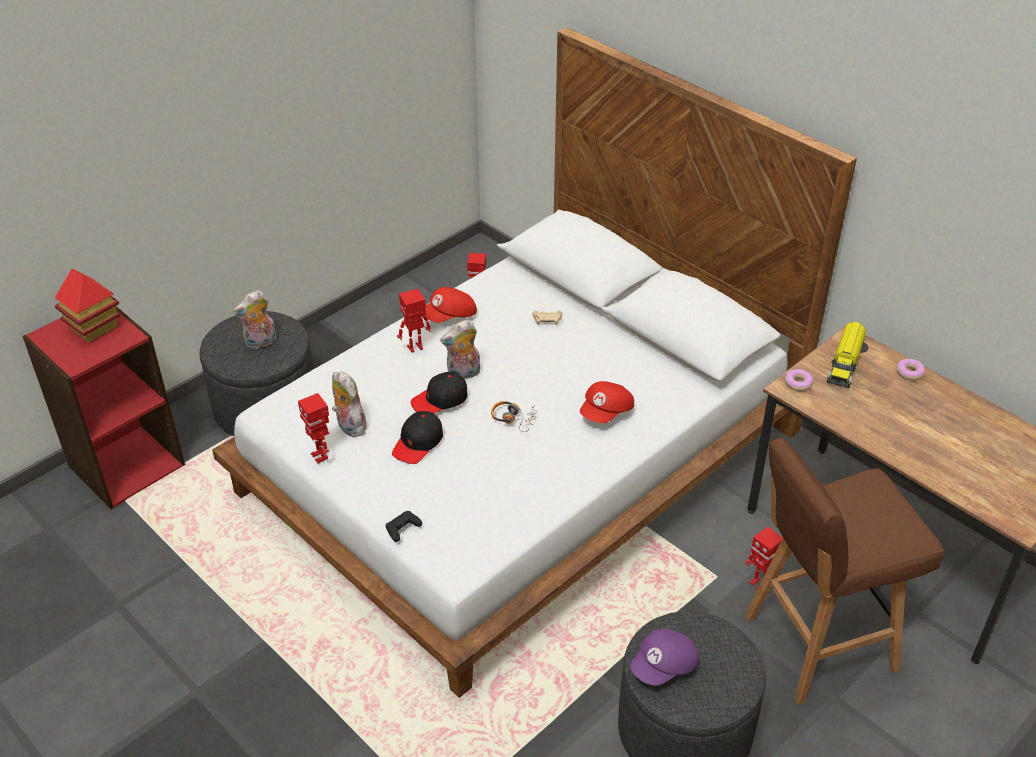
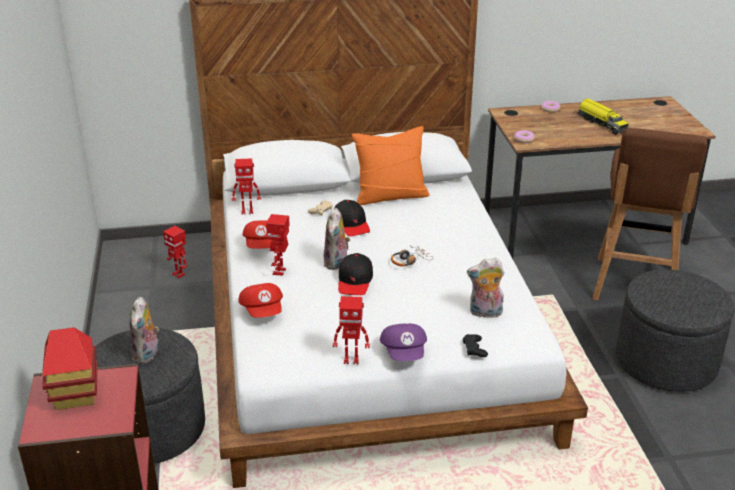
camera: 55 degrees left, 10 degrees down
plush toy [332,371,367,437] -> plush toy moved to [467,258,504,320]
black cap [392,411,443,464] -> black cap moved to [334,200,370,236]
red cap [580,381,634,423] -> red cap moved to [238,283,283,318]
purple cap [630,629,699,686] -> purple cap moved to [380,324,427,361]
toy robot [745,527,783,589] -> toy robot moved to [232,158,261,215]
toy truck [827,321,866,388] -> toy truck moved to [577,98,629,135]
none -> orange pillow [352,126,430,205]

